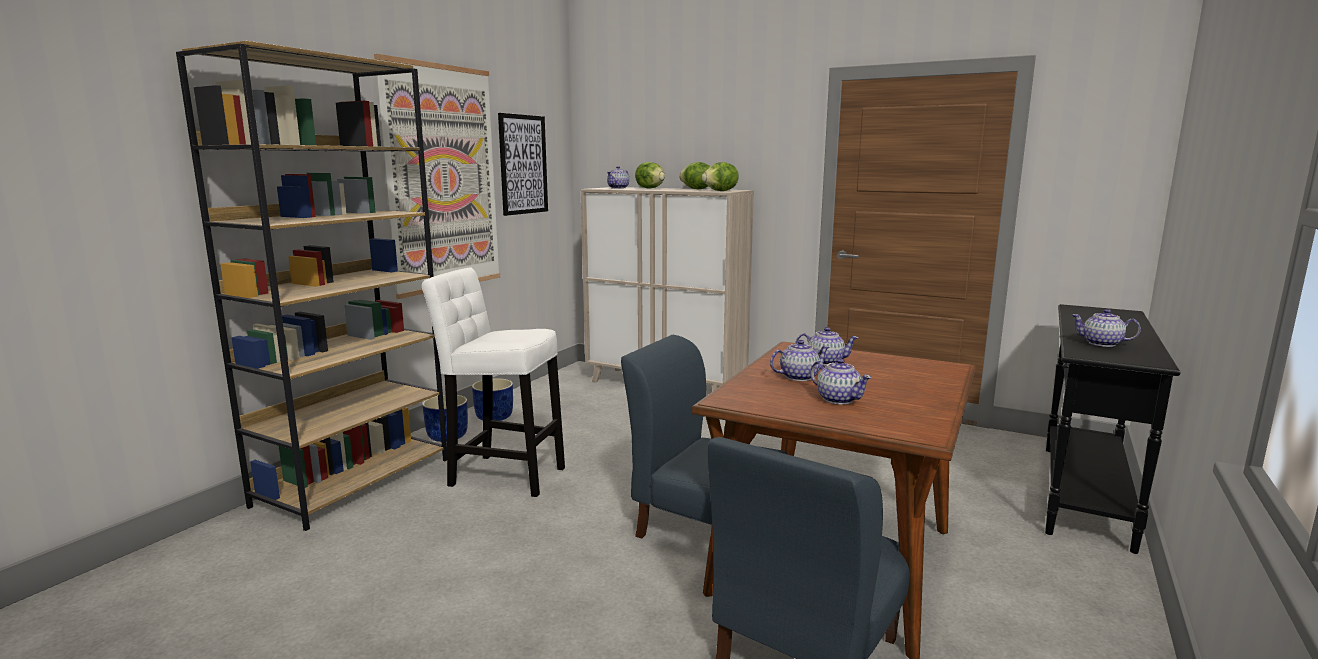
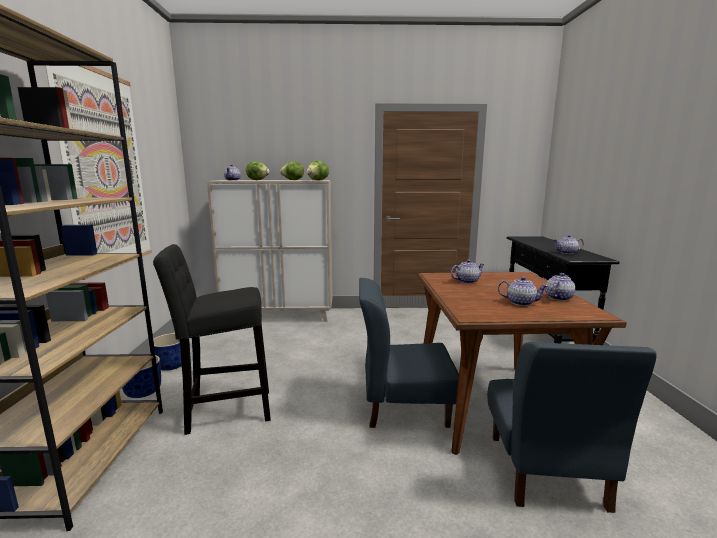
camera: 30 degrees left, 0 degrees up
white stool [422,267,565,497] -> black stool [153,244,271,435]
picture [498,113,548,216] -> none
teapot [770,340,830,381] -> teapot moved to [545,273,576,301]

